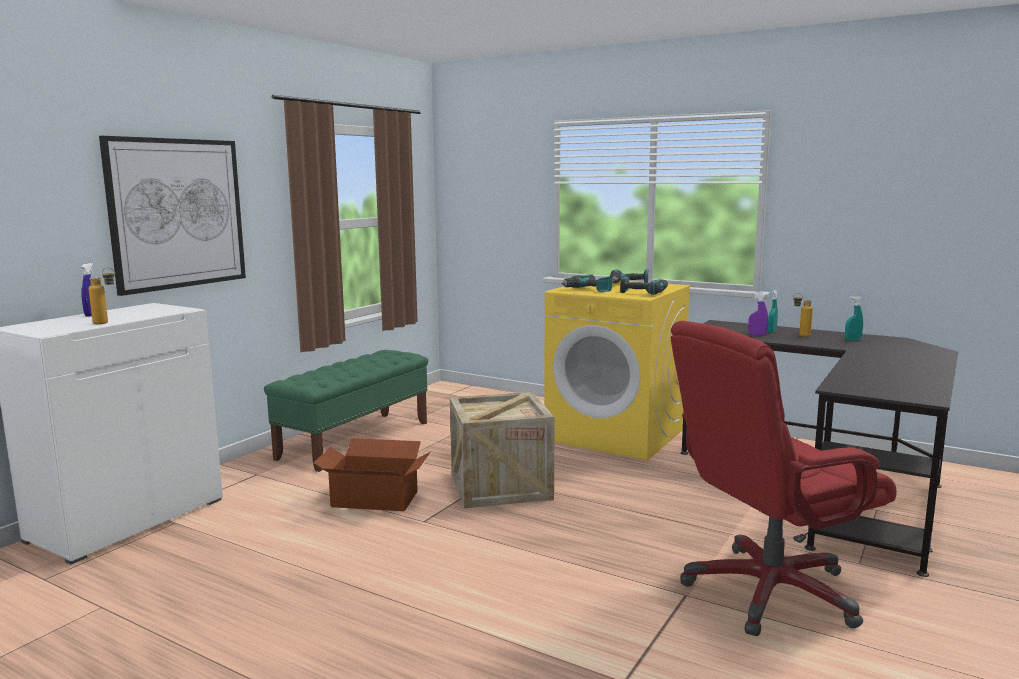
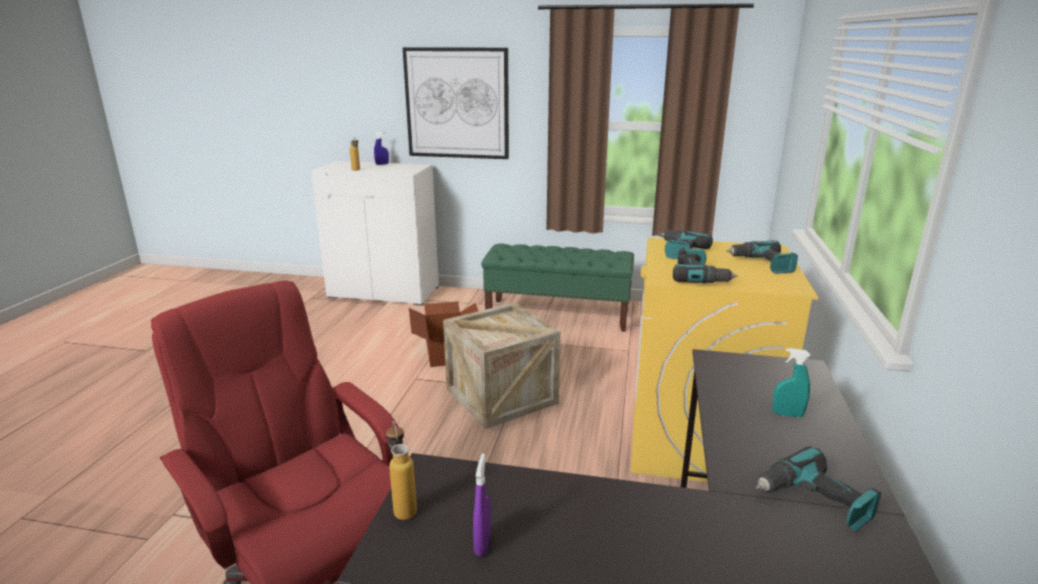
camera: 70 degrees right, 10 degrees up
purple spray bottle [748,292,768,336] -> purple spray bottle moved to [473,453,491,557]
bottle [793,293,813,337] -> bottle moved to [386,421,417,520]
turquoise spray bottle [845,296,863,341] -> power drill [756,446,881,532]

